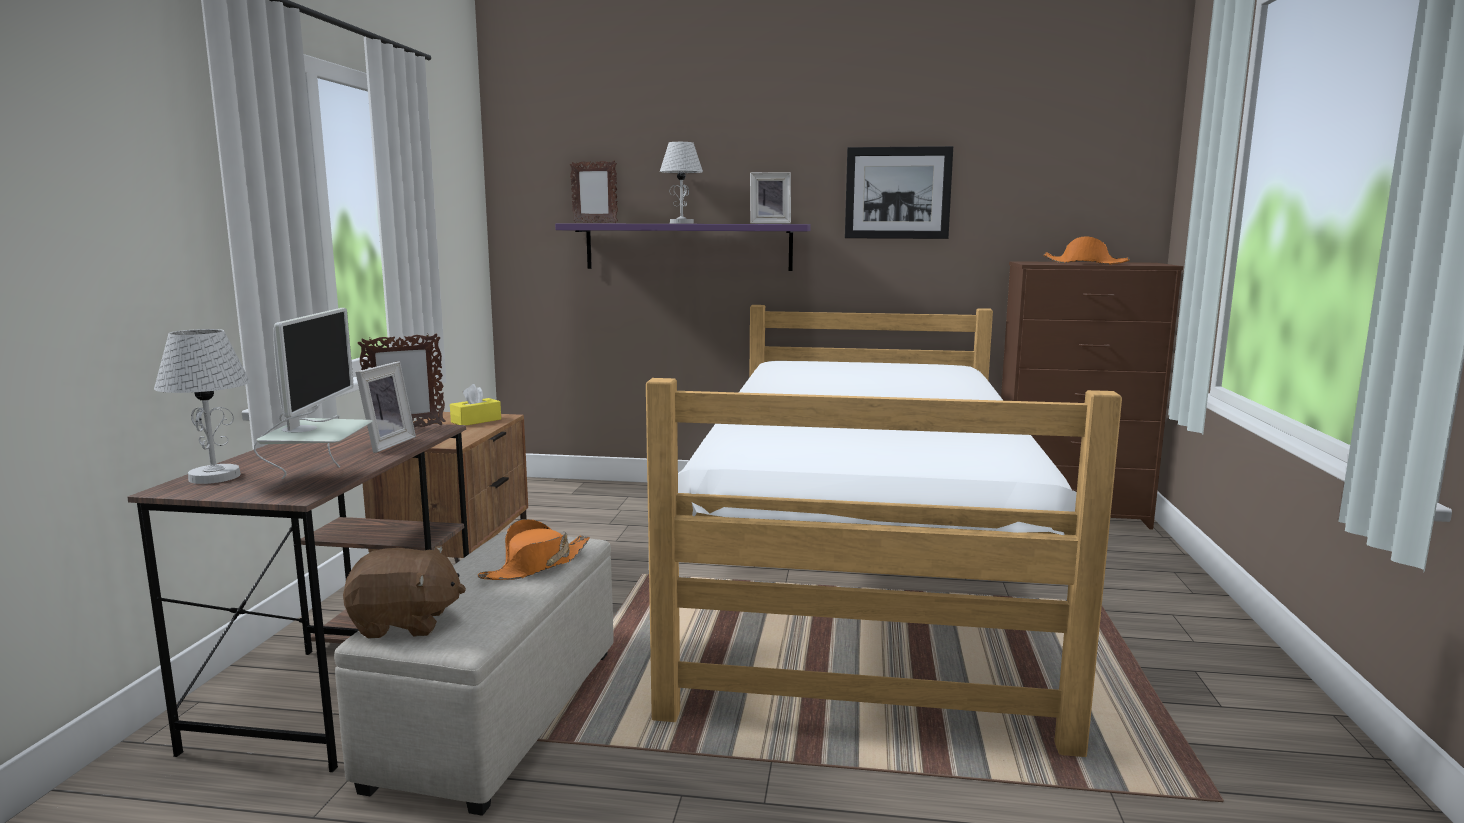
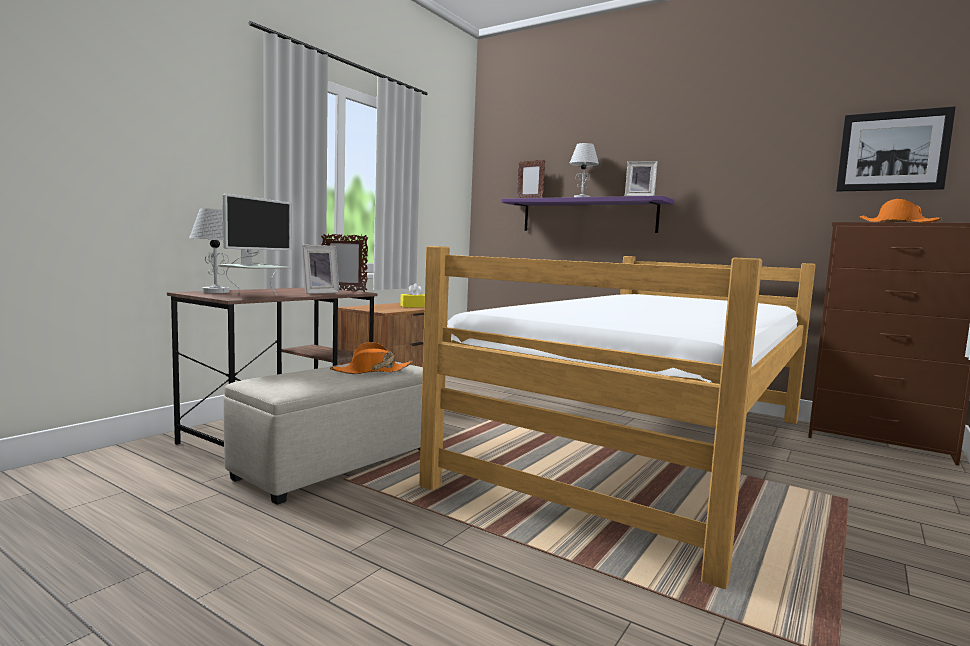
camera: 25 degrees right, 5 degrees down
brown plush toy [343,546,466,639] -> none
picture [845,146,953,239] -> picture moved to [836,106,956,191]

